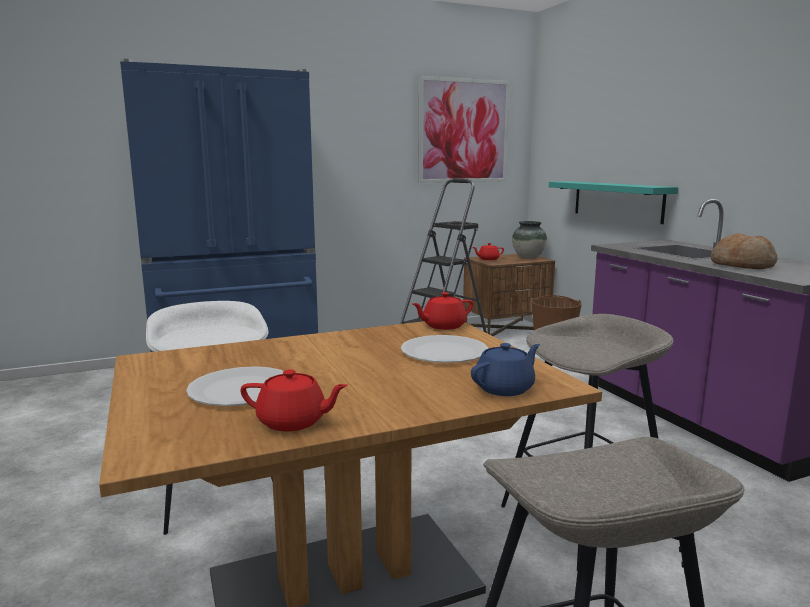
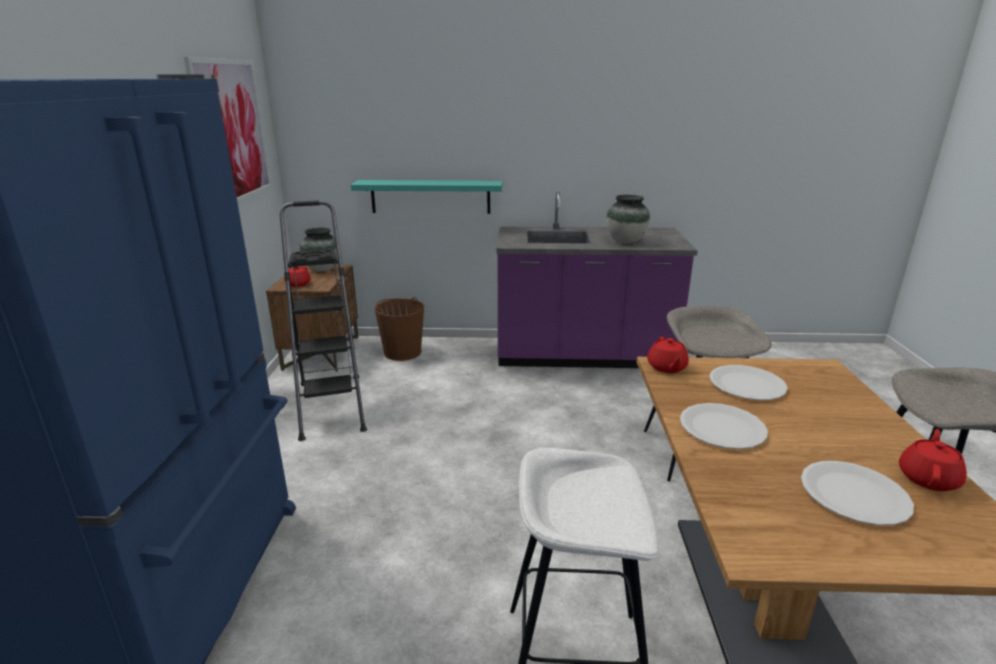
camera: 65 degrees left, 10 degrees up
blue teapot [471,343,540,396] -> none
bread [711,233,778,269] -> vase [606,195,650,244]
none -> white plate [680,403,768,449]

